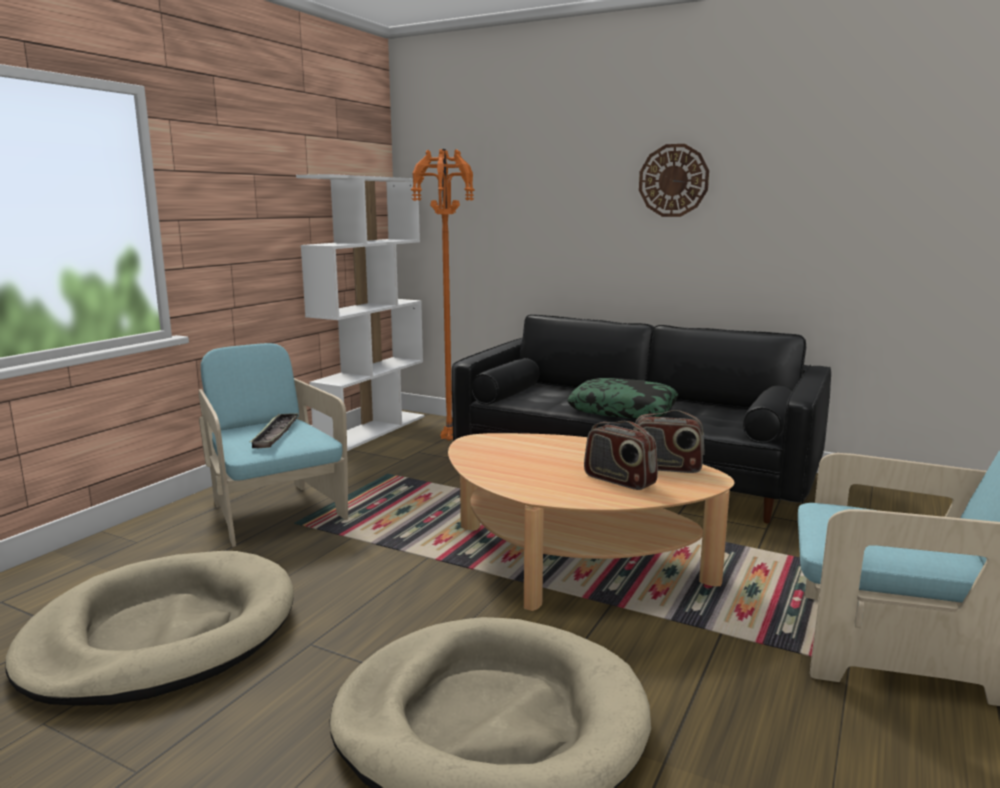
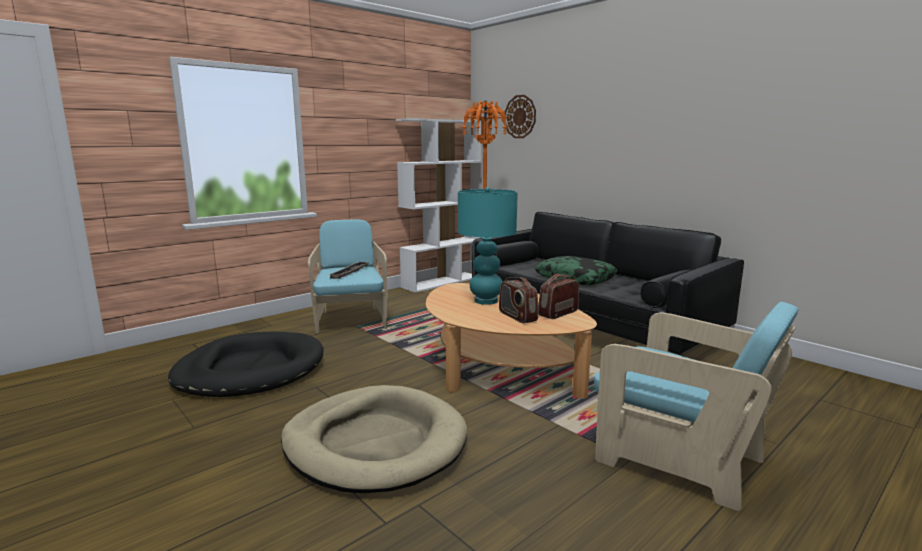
camera: 20 degrees right, 0 degrees up
beige dog bed [5,551,294,706] -> black dog bed [168,331,324,397]
radio [634,410,705,473] -> radio turned 105 degrees clockwise [538,273,579,319]
wall clock [639,144,709,217] -> wall clock moved to [504,95,536,138]
none -> turquoise table lamp [458,187,518,305]

